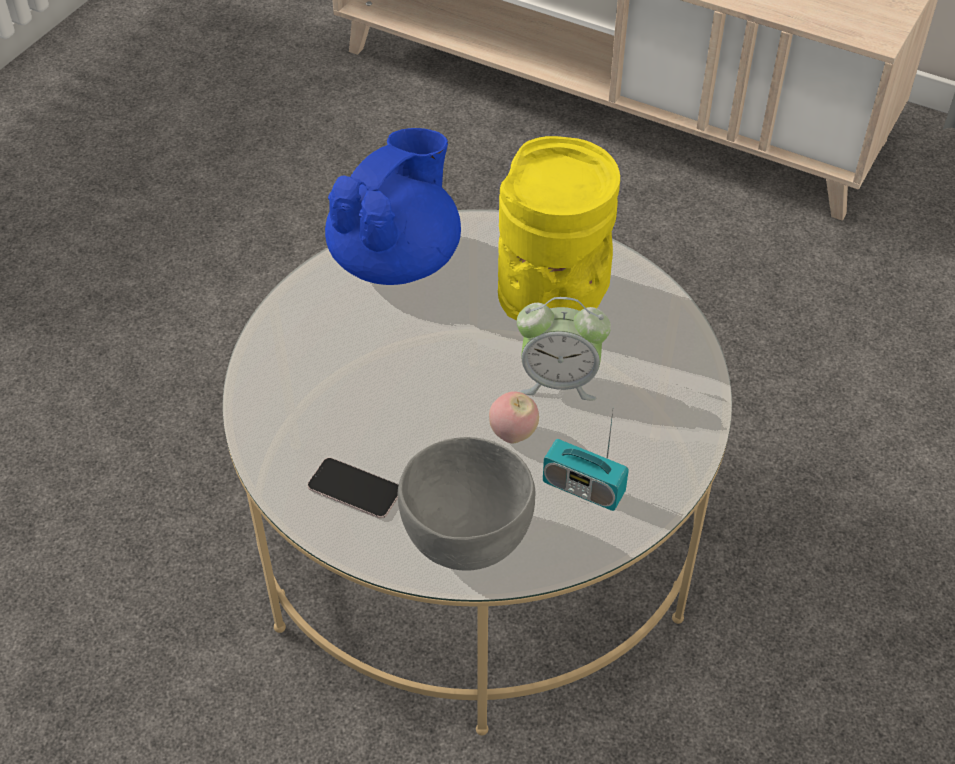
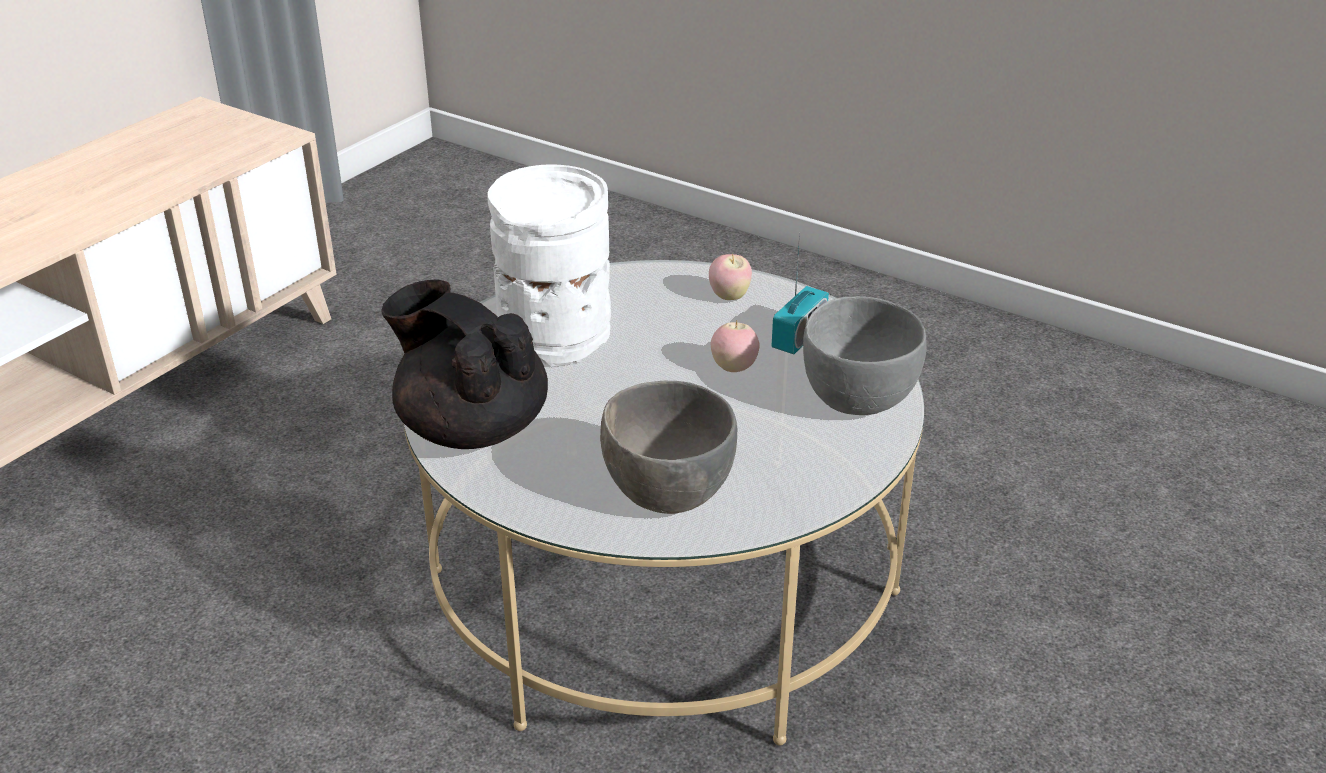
camera: 85 degrees left, 15 degrees down
phone [307,457,399,519] -> none
blue teapot [325,128,461,285] -> black teapot [381,279,548,449]
yellow vase [498,136,620,321] -> white vase [488,164,611,367]
alarm clock [517,297,611,400] -> none
none -> grey bowl [600,381,737,514]
none -> apple [709,253,752,300]

